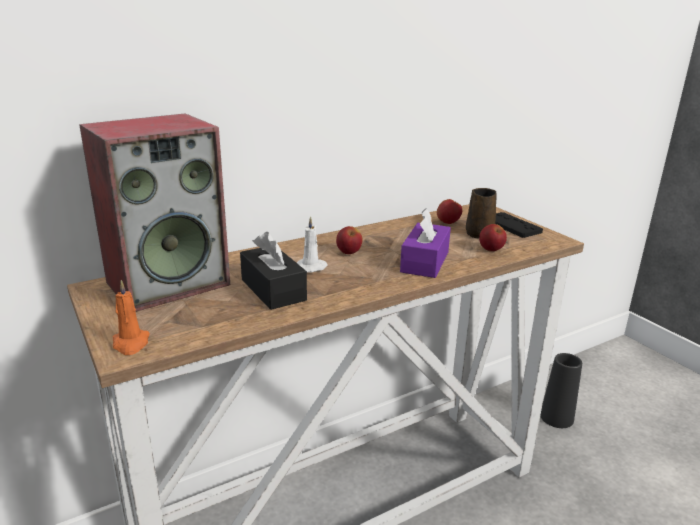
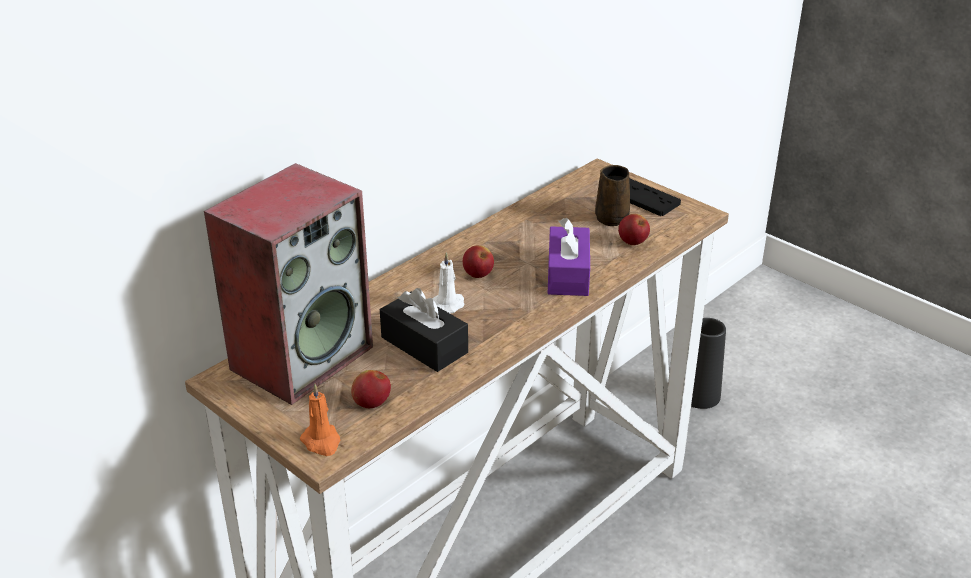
camera: 15 degrees left, 10 degrees up
apple [437,199,462,224] -> apple moved to [351,370,391,408]

